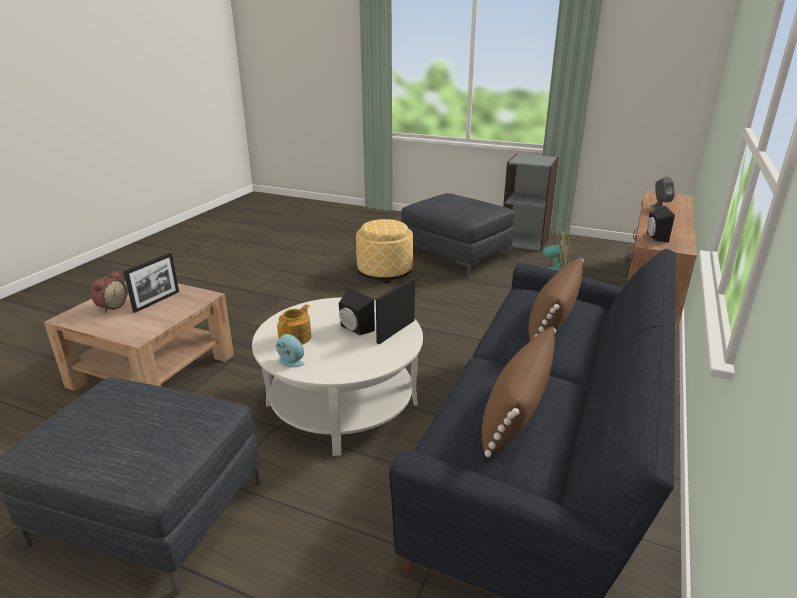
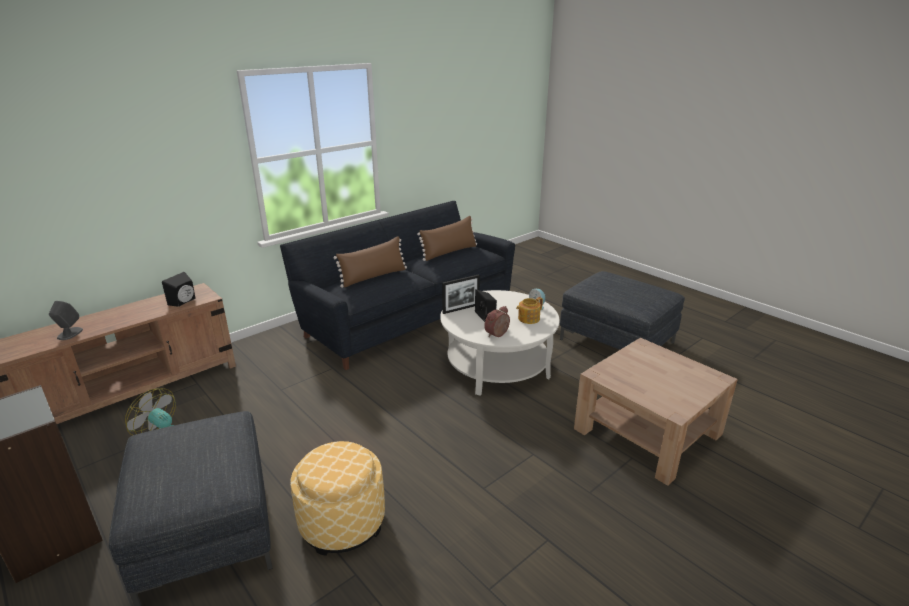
camera: 155 degrees left, 0 degrees up
alarm clock [91,271,127,313] -> alarm clock moved to [484,306,510,337]
picture frame [123,253,179,313] -> none

